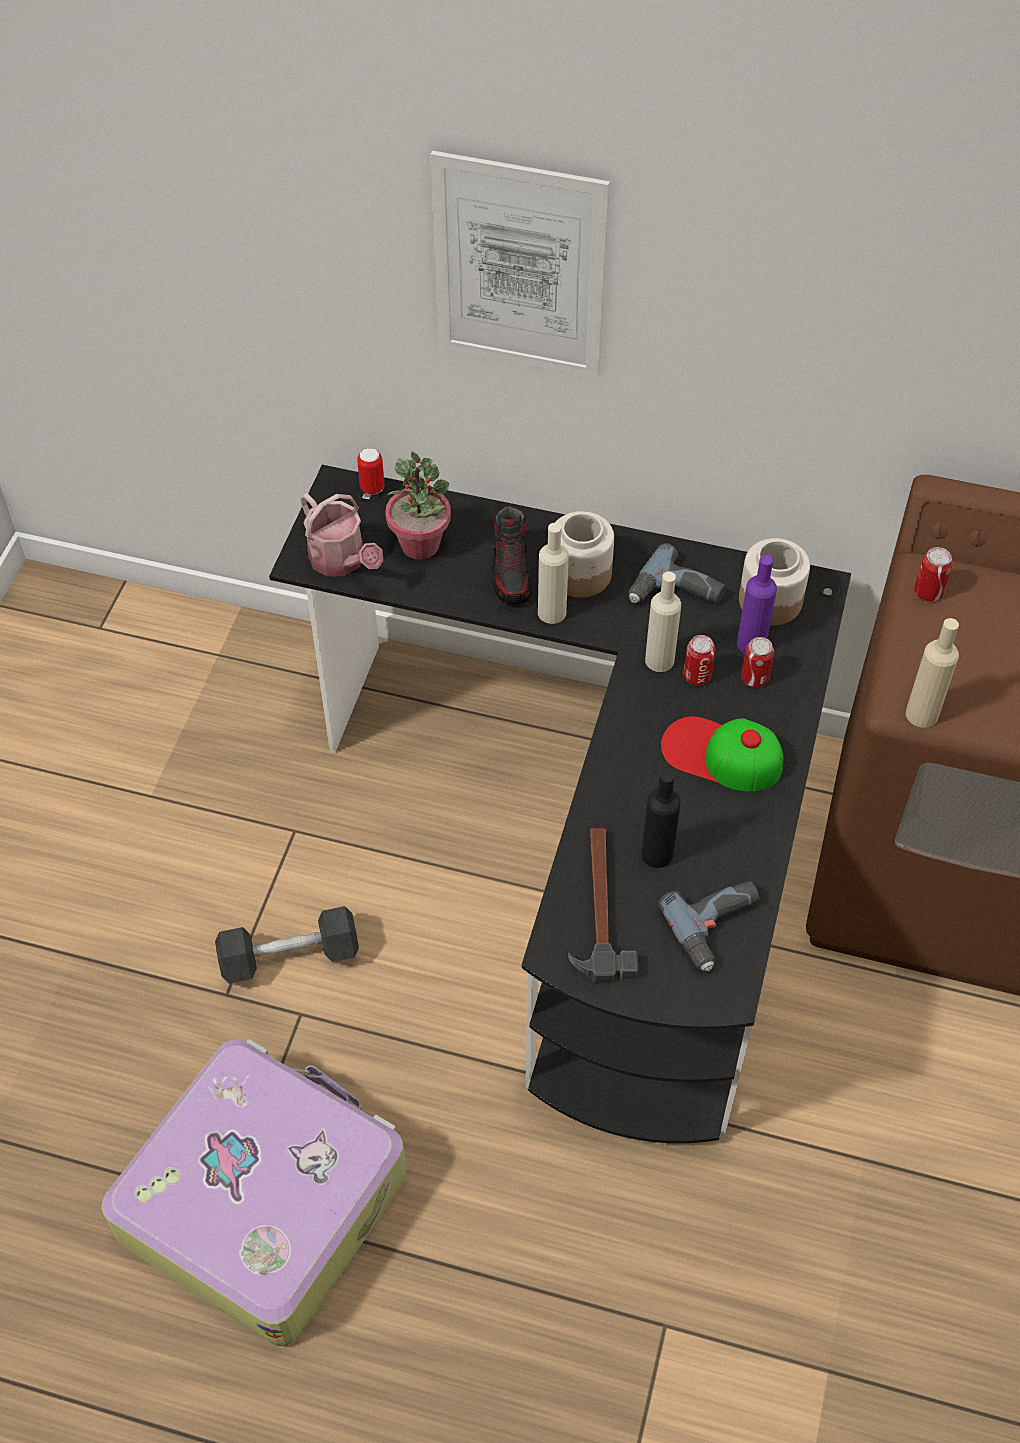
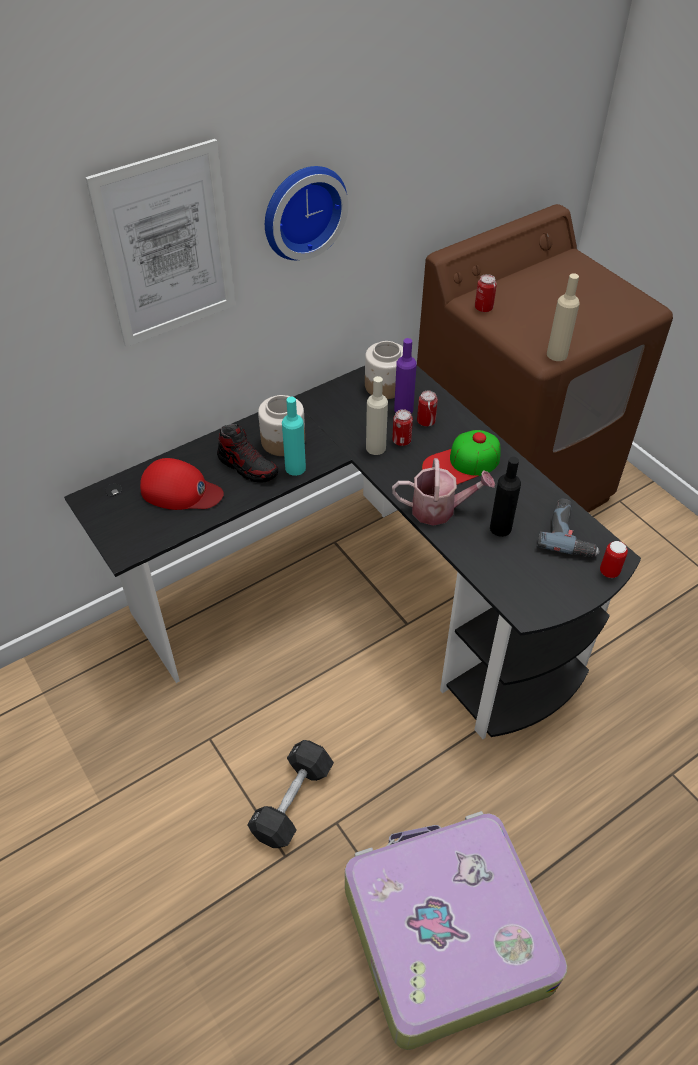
camera: 50 degrees left, 5 degrees down
watering can [300,493,383,576] -> watering can moved to [392,458,495,526]
can [357,448,384,495] -> can moved to [600,541,628,578]
potted plant [385,451,451,559] -> red cap [140,458,224,510]
beige bottle [538,523,569,624] -> turquoise bottle [282,397,306,476]
hammer [568,828,638,982] -> none
power drill [628,543,726,603] -> none
none -> wall clock [265,166,348,260]

